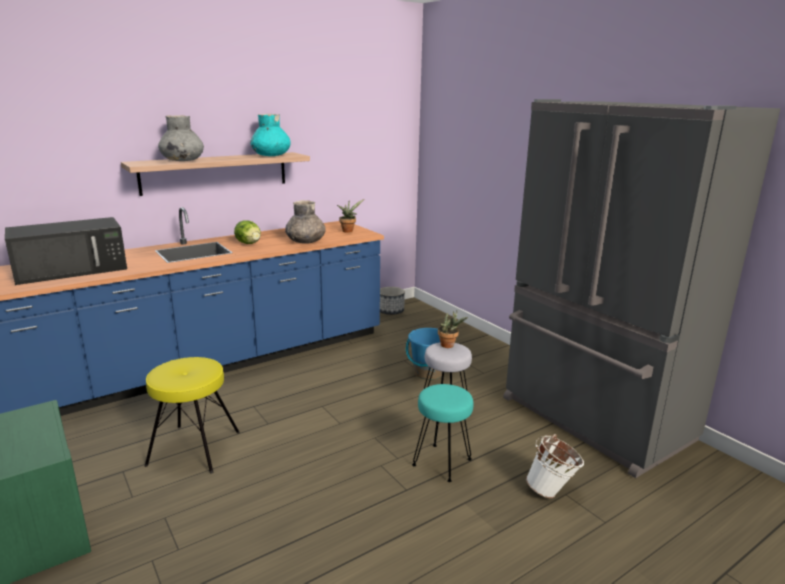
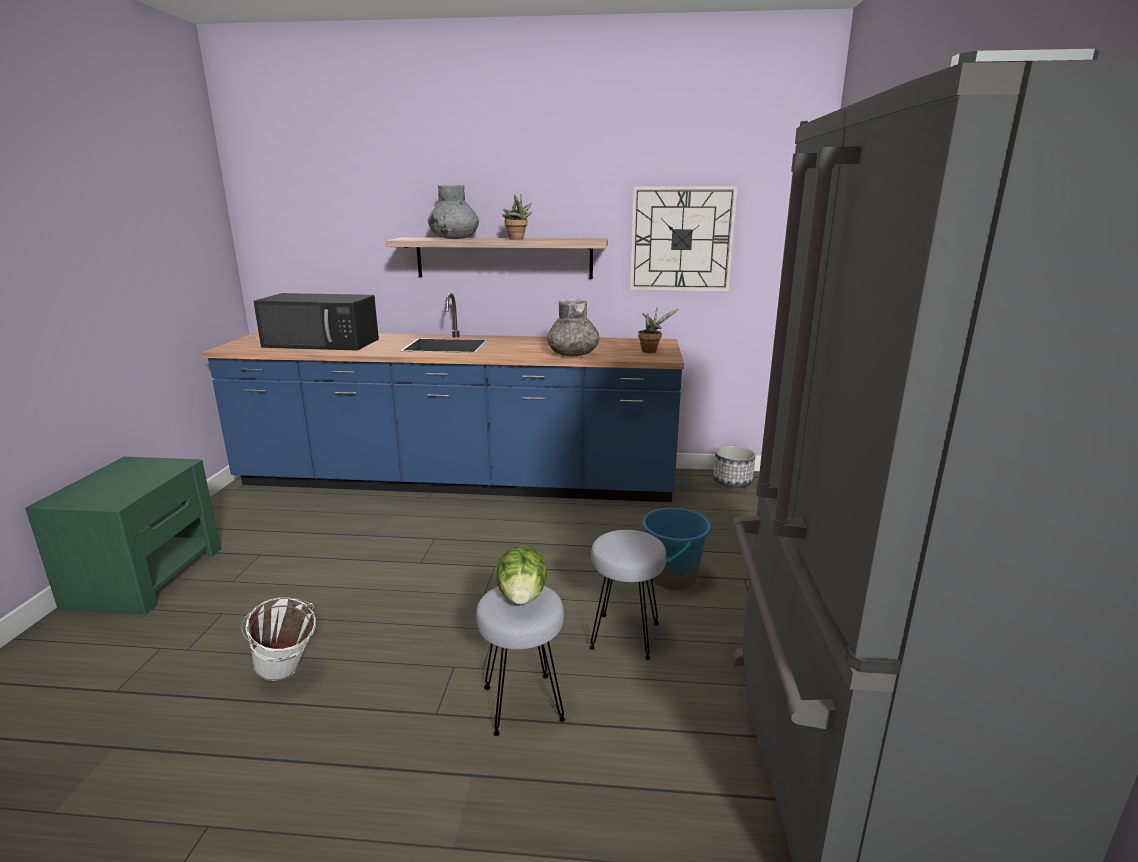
camera: 40 degrees right, 0 degrees up
yellow stool [145,357,240,473] -> none
lettuce [234,220,261,244] -> lettuce moved to [497,545,547,605]
turquoise vase [250,114,291,156] -> none
turquoise stool [412,384,474,482] -> grey stool [476,586,565,736]
potted plant [438,311,468,348] -> potted plant moved to [502,195,533,240]
white bucket [526,434,584,498] -> white bucket moved to [241,597,316,681]
none -> wall clock [630,186,738,292]

